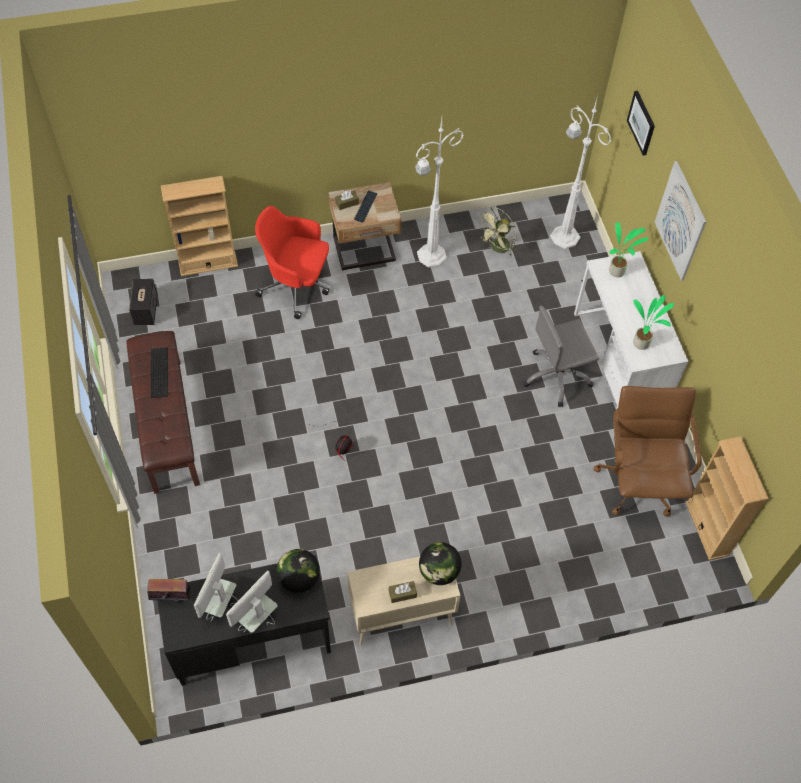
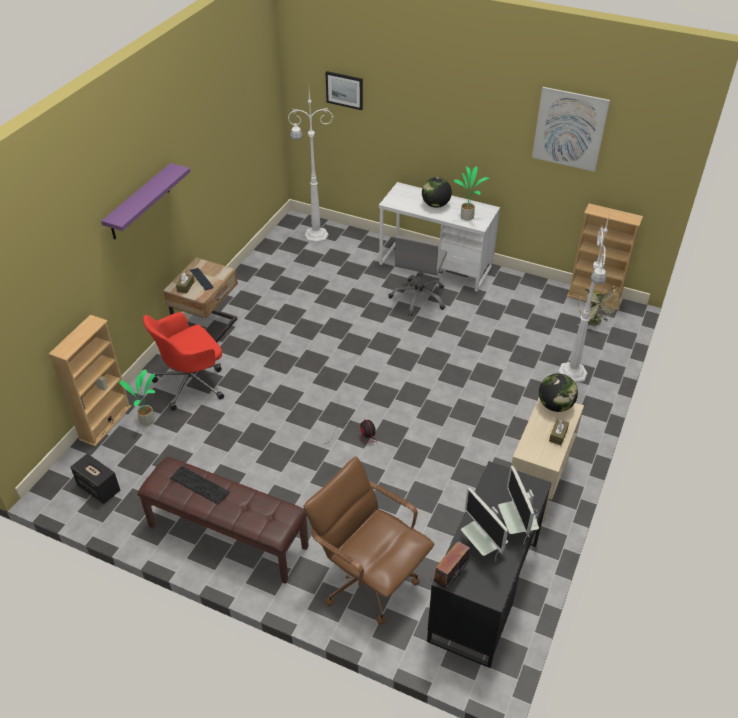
camera: 50 degrees left, 15 degrees down
globe [276,549,320,593] -> globe moved to [422,177,452,208]
white floor lamp [415,118,464,268] -> white floor lamp moved to [558,212,610,383]
green fan [477,207,517,257] -> green fan moved to [578,283,622,326]
brown office chair [593,386,702,517] -> brown office chair moved to [304,456,434,625]
potted plant [609,222,648,277] -> potted plant moved to [119,369,155,426]
picture [655,161,706,281] -> picture moved to [532,87,610,172]
none -> purple shelf [101,163,190,240]

